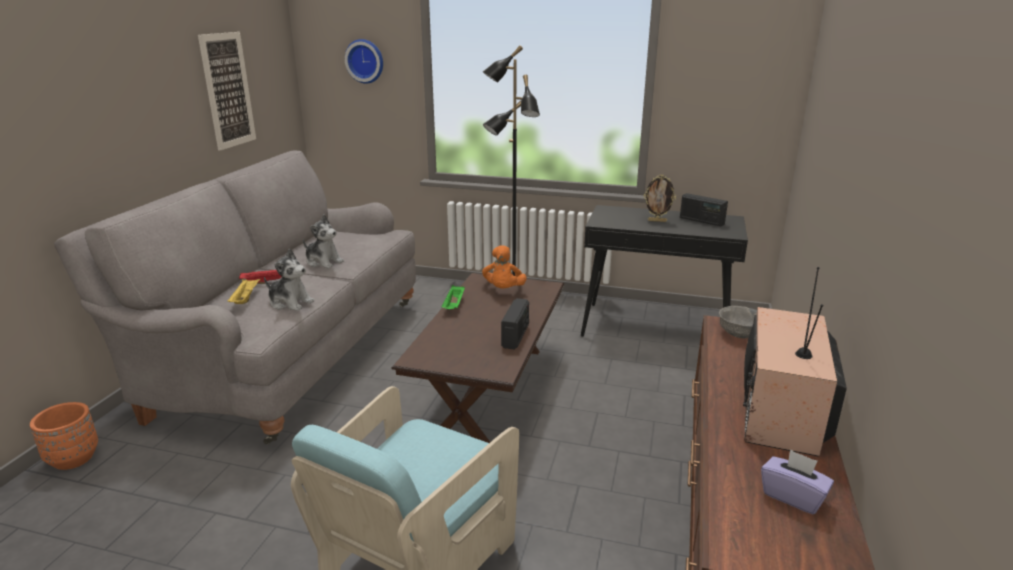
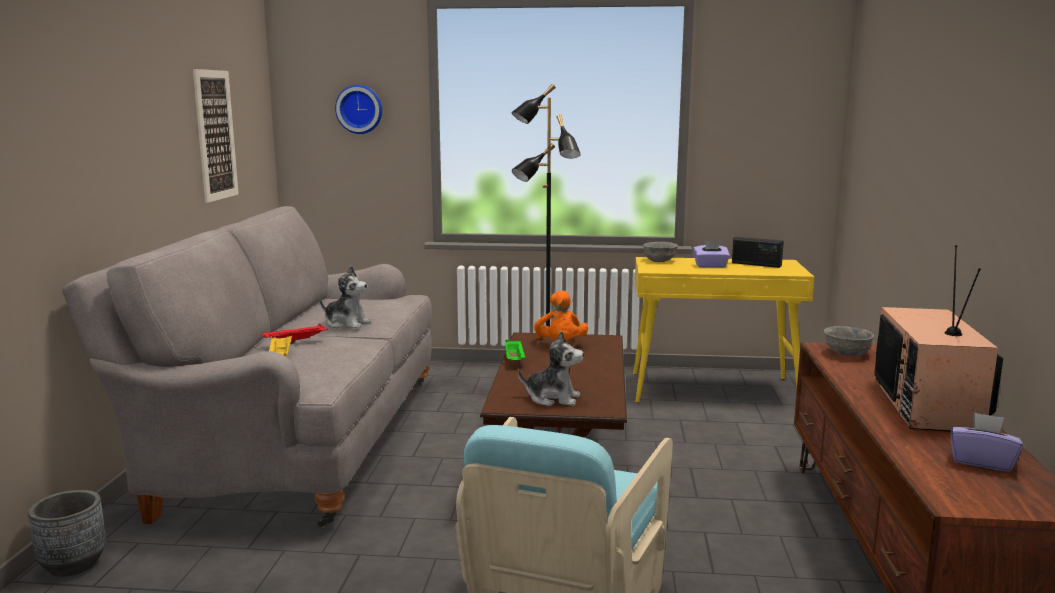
camera: 10 degrees left, 10 degrees down
orange planter [30,402,98,470] -> grey planter [28,490,106,576]
plush toy [264,249,314,311] -> plush toy moved to [518,331,584,406]
radio [501,298,529,350] -> none
black console table [581,205,748,337] -> yellow console table [633,257,814,403]
picture frame [644,174,676,222] -> purple tissue box [693,241,730,268]
none -> grey bowl [643,242,678,262]

